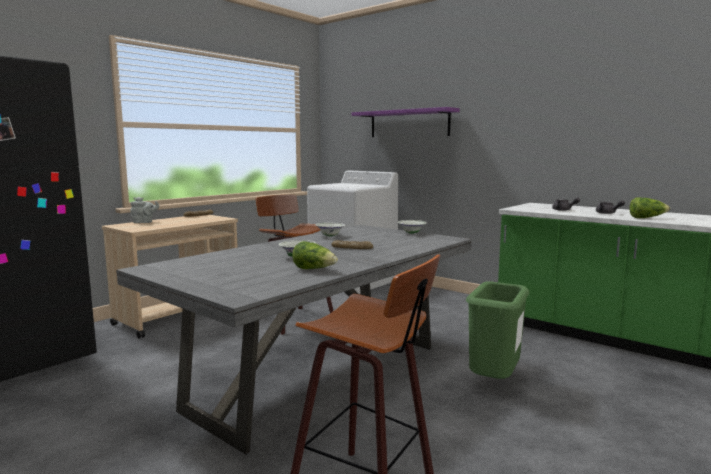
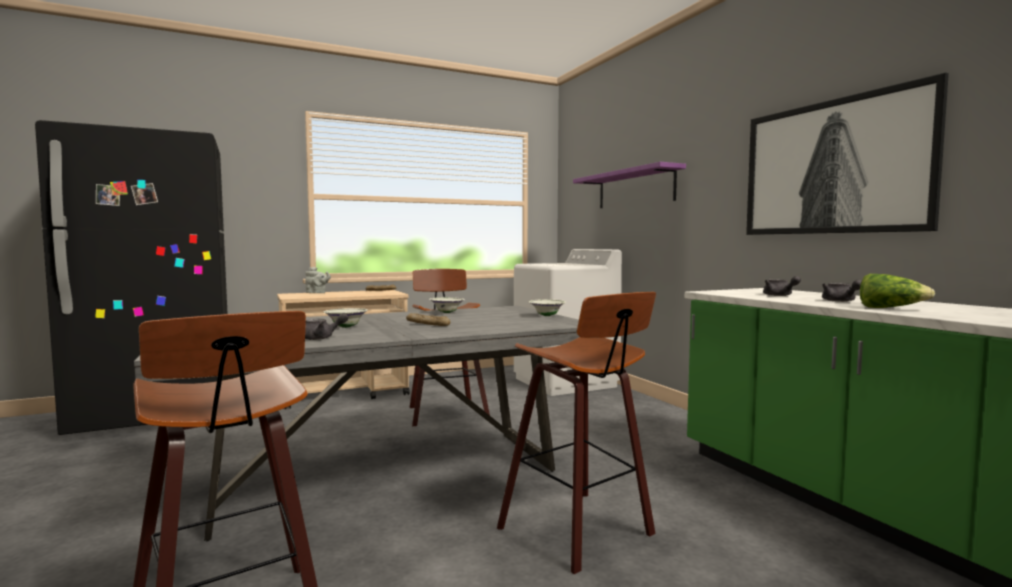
camera: 25 degrees right, 5 degrees down
lettuce [292,241,338,269] -> grey teapot [305,313,349,340]
green trash can [466,281,529,379] -> stool [497,292,656,574]
none -> picture [746,72,949,235]

